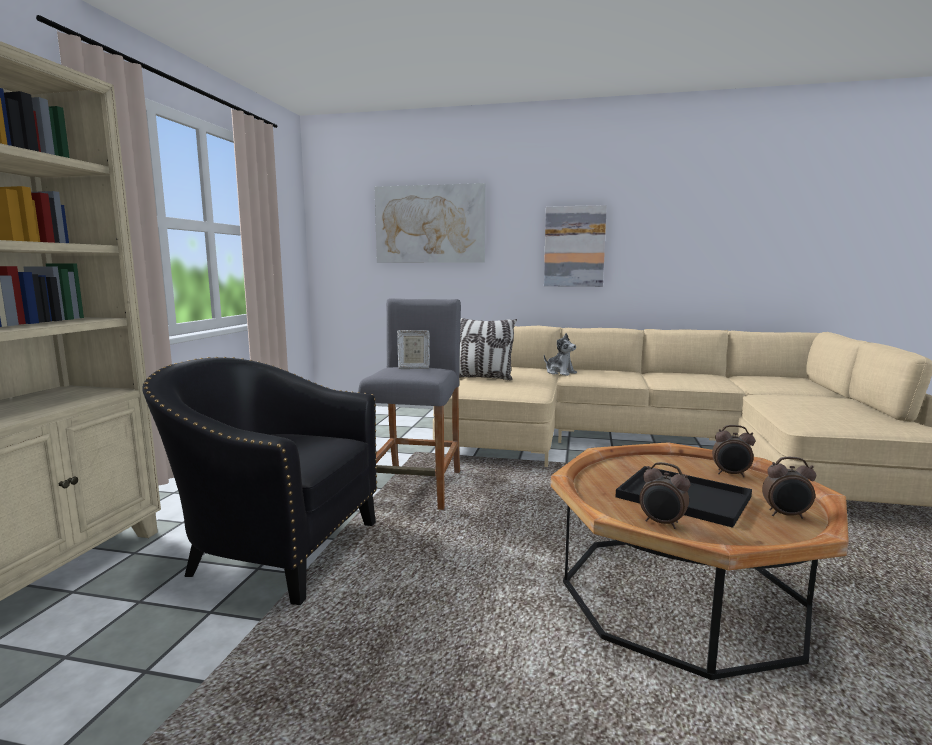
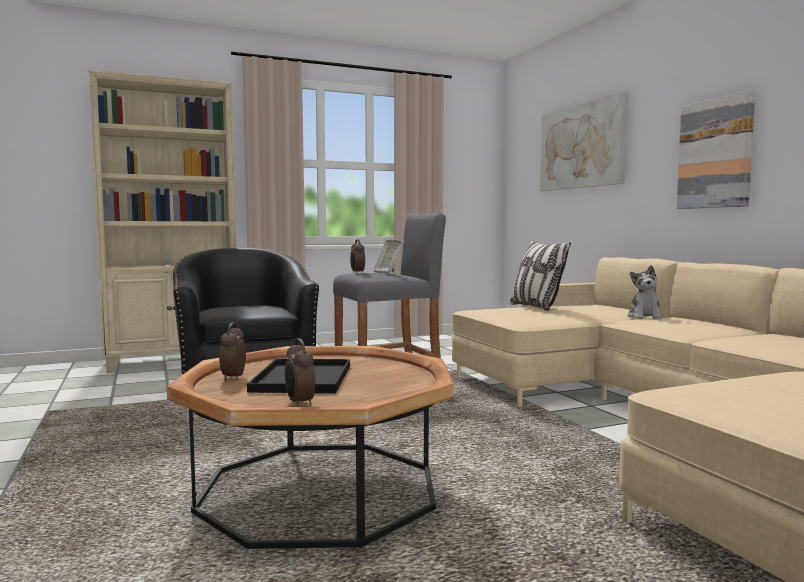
camera: 55 degrees right, 5 degrees down
alarm clock [712,425,755,477] -> alarm clock moved to [350,239,365,274]

